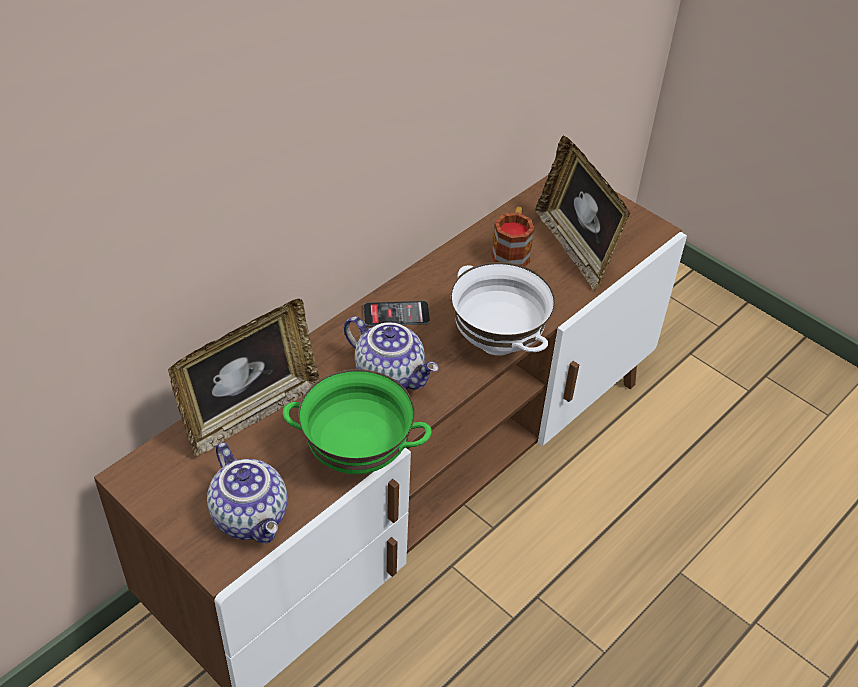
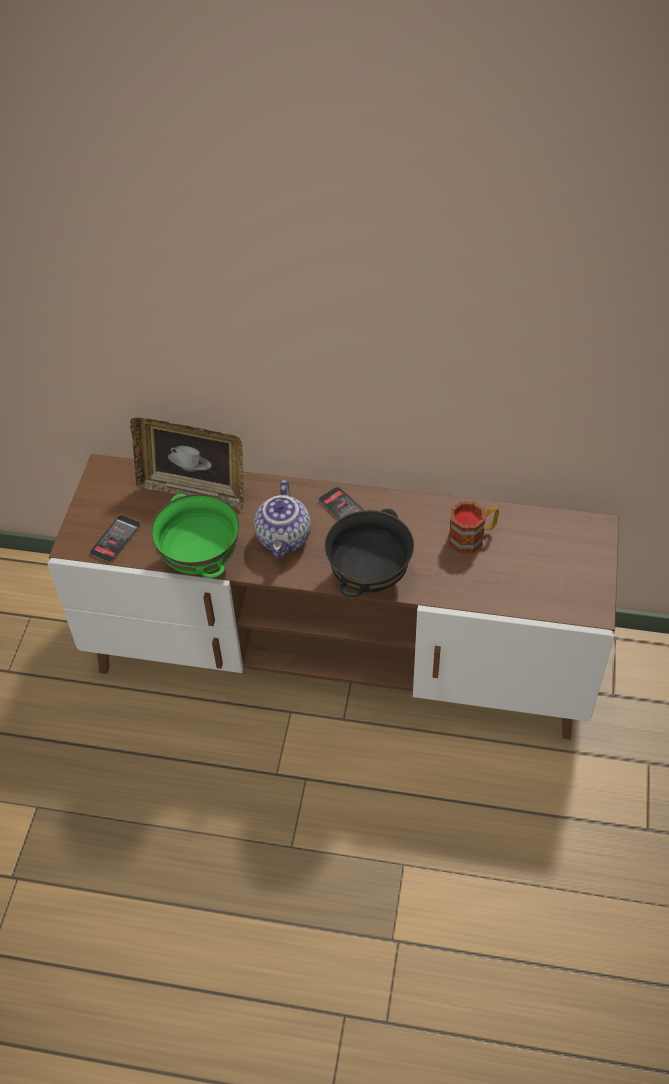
camera: 60 degrees right, 5 degrees up
teapot [207,442,288,544] -> phone [90,515,141,563]
white bowl [451,262,555,356] -> black bowl [324,509,414,597]
picture frame [535,136,630,291] -> none

